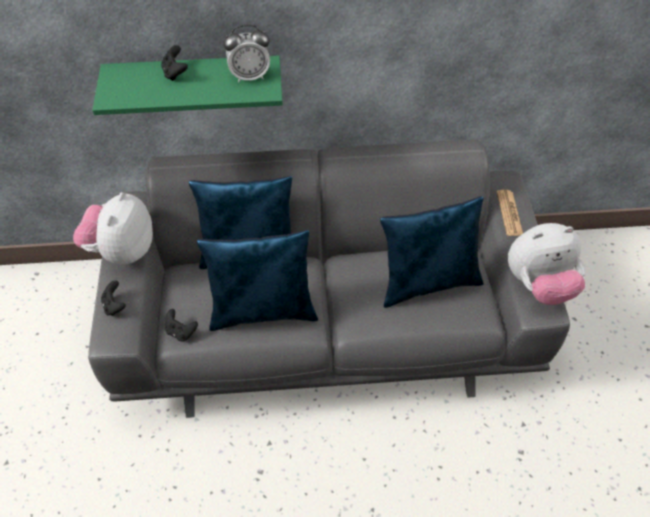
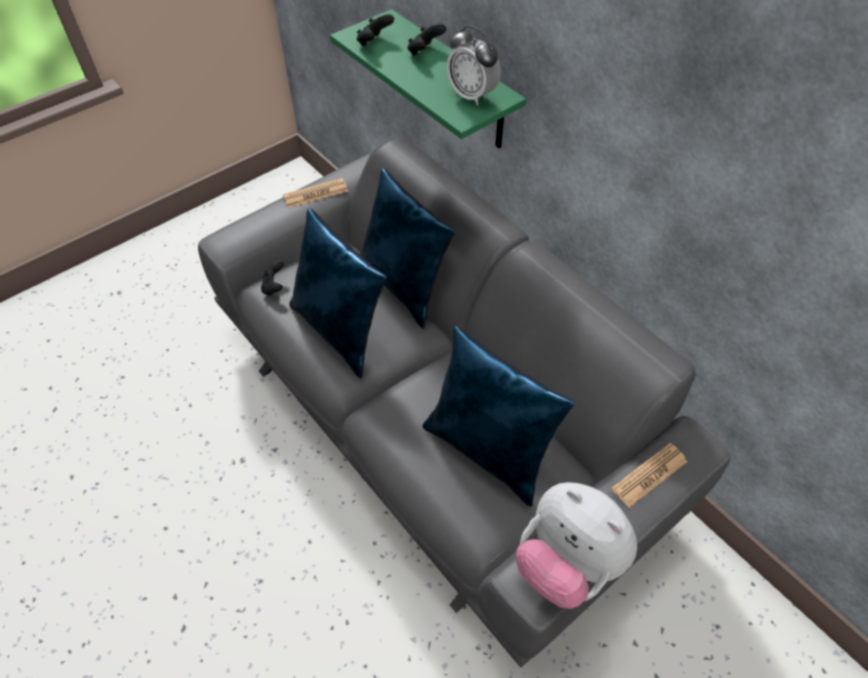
camera: 55 degrees right, 0 degrees up
plush toy [73,192,153,265] -> newspaper [283,178,348,208]
black game controller [101,280,126,316] -> black game controller moved to [357,14,394,46]

